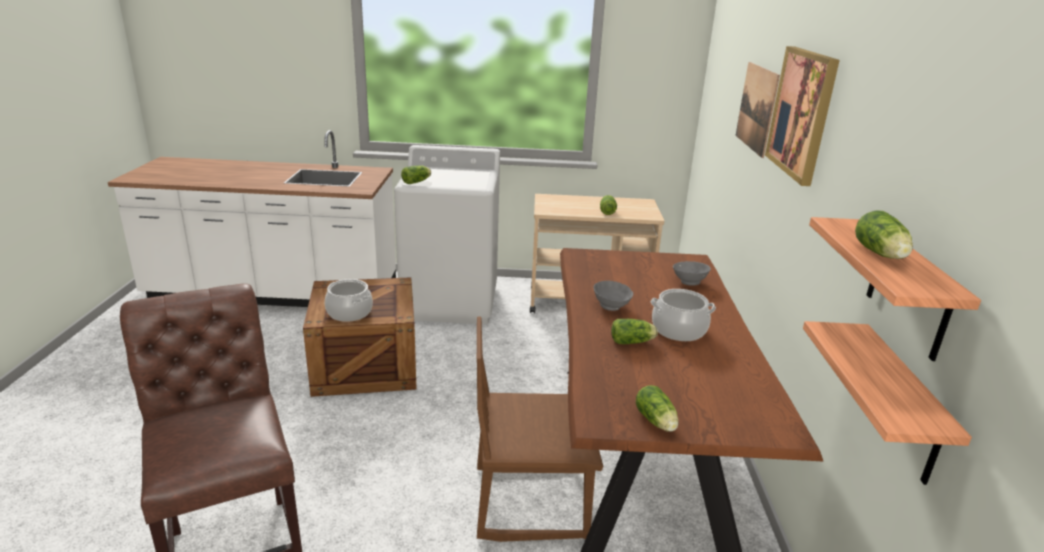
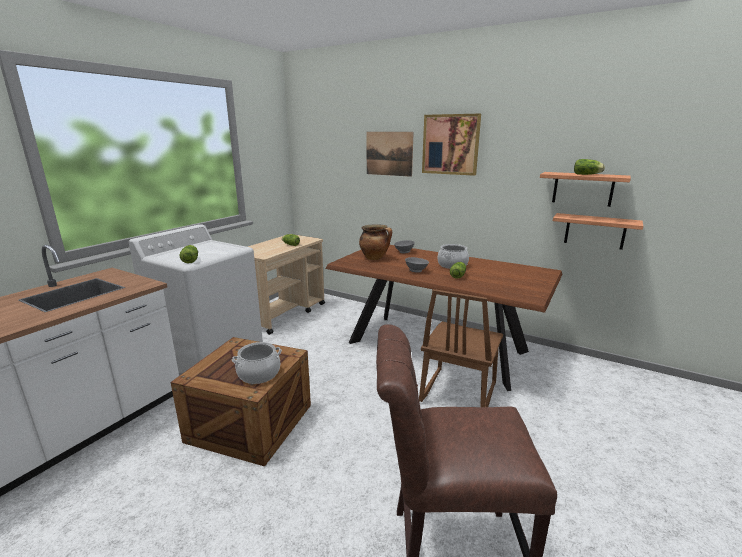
camera: 60 degrees left, 5 degrees down
lettuce [636,385,679,432] -> none
none -> cooking pot [359,224,392,260]

